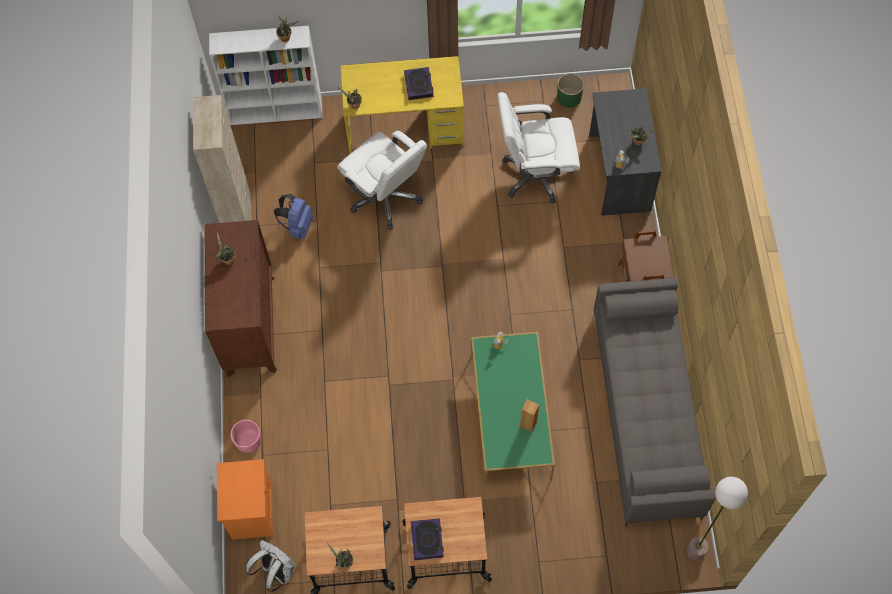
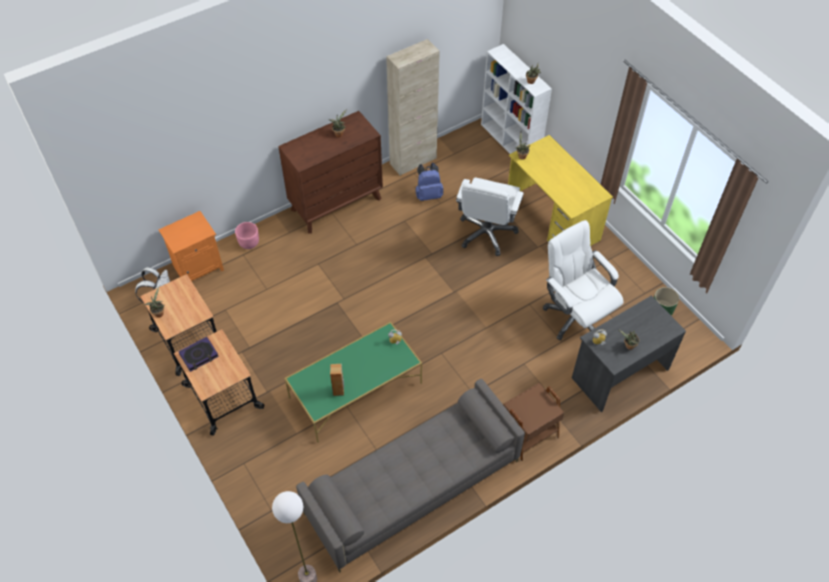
camera: 60 degrees right, 10 degrees down
book [404,67,434,100] -> none

